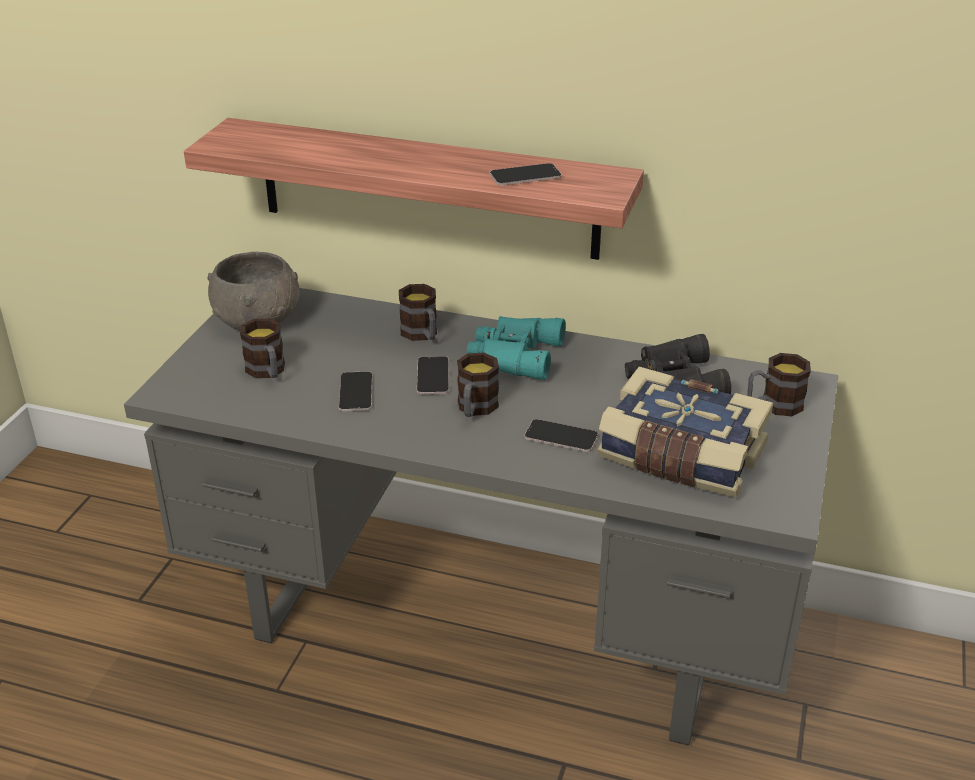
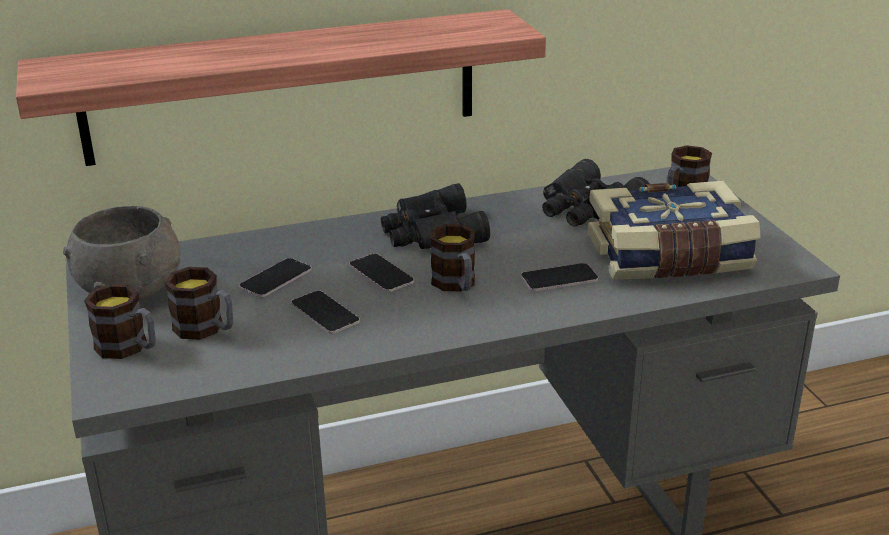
camera: 35 degrees left, 5 degrees down
mug [399,284,437,341] -> mug moved to [84,284,156,359]
turquoise binoculars [467,316,566,380] -> black binoculars [381,183,490,249]
phone [490,163,562,185] -> phone moved to [239,258,312,297]

